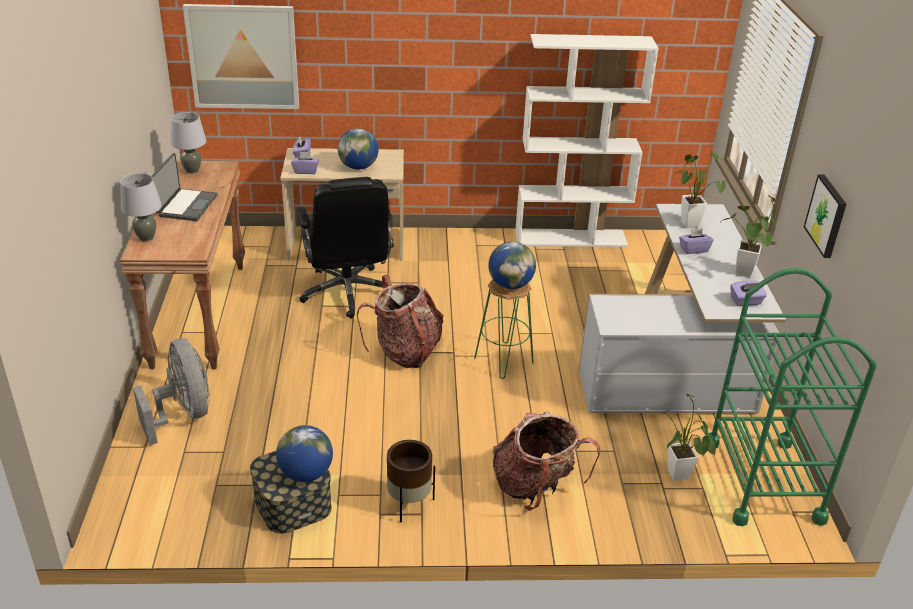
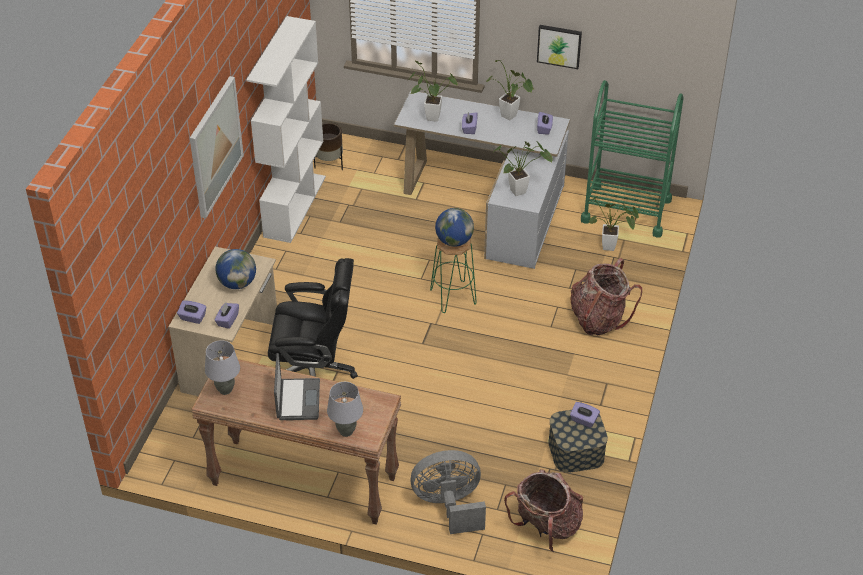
camera: 70 degrees left, 10 degrees up
laptop [151,153,218,221] -> laptop turned 60 degrees clockwise [274,353,320,420]
picture [183,4,299,109] -> picture moved to [190,76,244,218]
globe [276,425,333,482] -> purple tissue box [570,402,600,428]
backpack [357,275,444,368] -> backpack moved to [504,470,583,553]
brown planter [387,440,435,522] -> brown planter moved to [314,122,343,170]
none -> potted plant [492,141,553,196]

